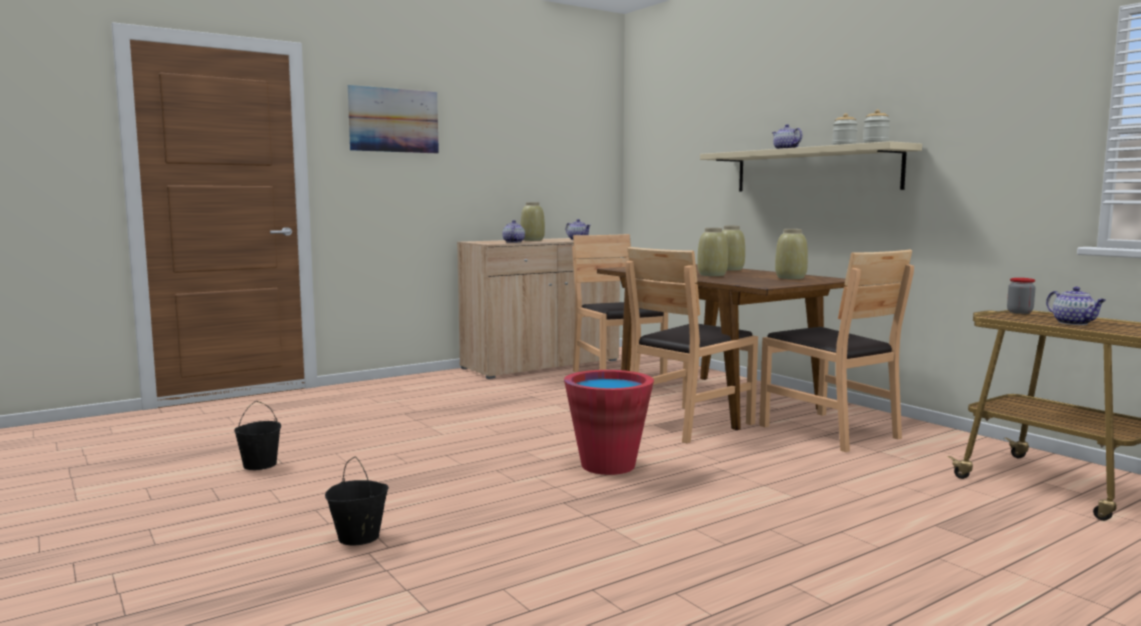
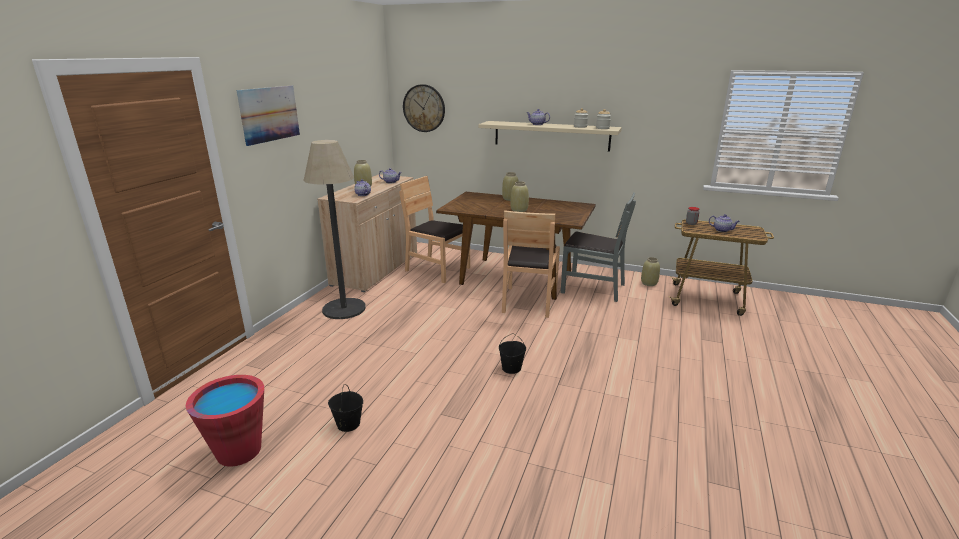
camera: 35 degrees left, 15 degrees up
black bucket [325,457,389,546] -> black bucket moved to [499,334,526,374]
red bucket [564,370,654,475] -> red bucket moved to [186,375,264,467]
brown chair [759,250,914,452] -> grey chair [560,192,636,302]
beige vase [775,229,808,279] -> beige vase moved to [641,257,660,286]
none -> floor lamp [303,140,366,319]
none -> wall clock [403,84,445,132]

